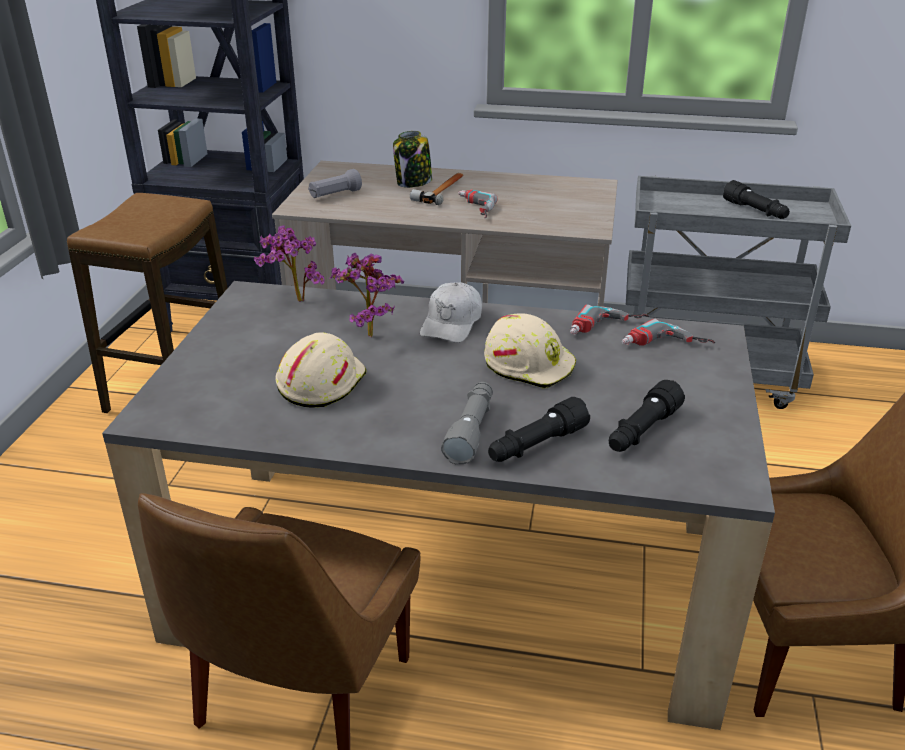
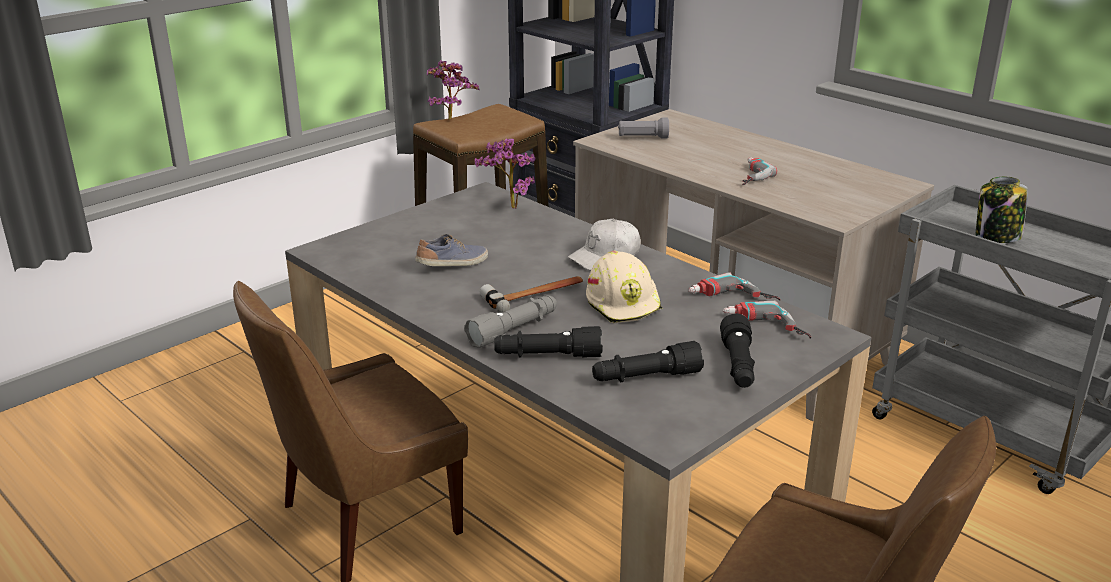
camera: 35 degrees right, 5 degrees down
beige hard hat [275,332,366,408] -> shoe [415,234,488,266]
potted plant [329,253,404,337] -> potted plant moved to [427,60,480,120]
jar [393,131,432,188] -> jar moved to [975,177,1028,243]
hammer [410,173,463,205] -> hammer moved to [480,276,583,313]
black flashlight [723,180,790,219] -> black flashlight moved to [720,313,755,388]

